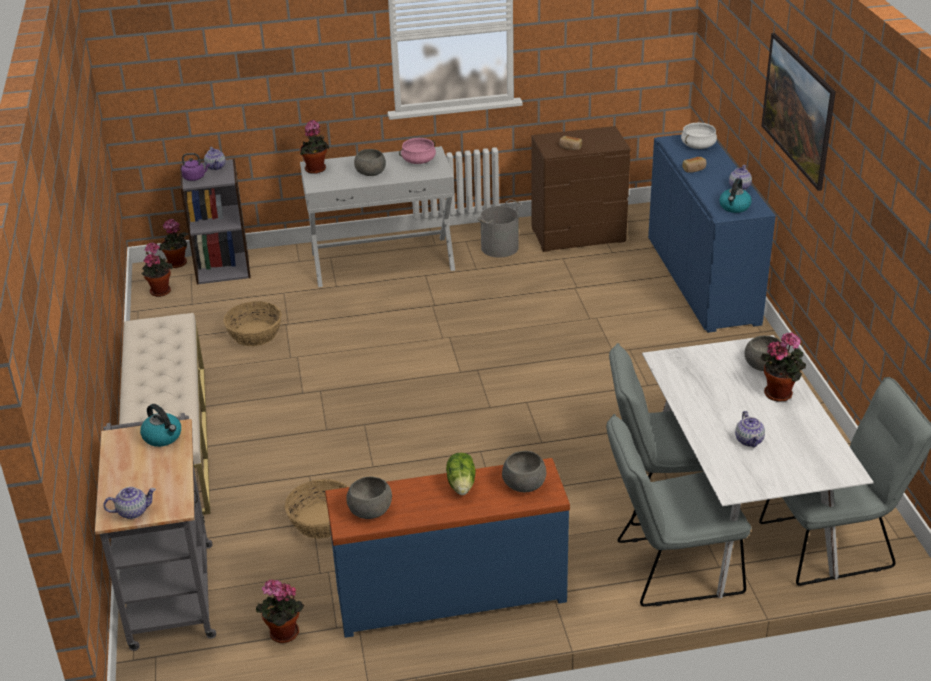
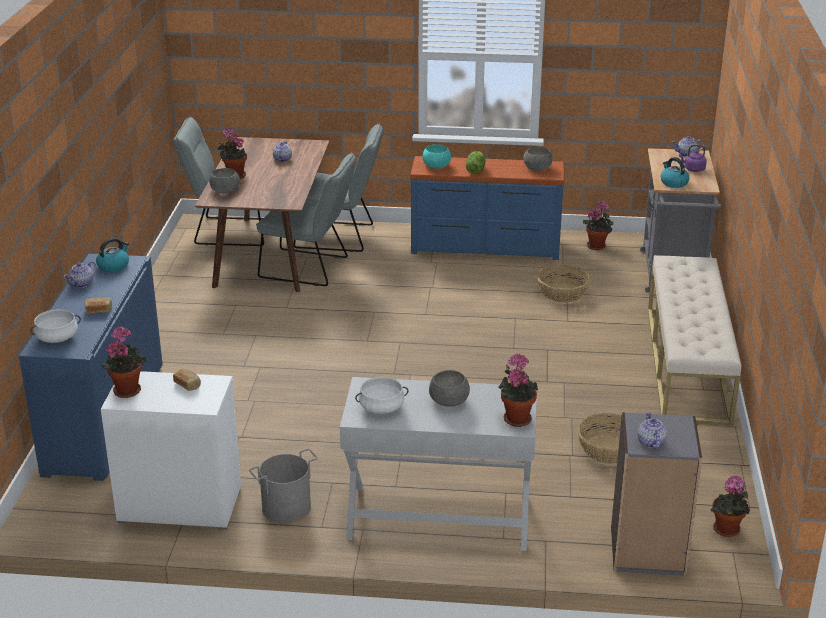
camera: 165 degrees left, 5 degrees down
potted plant [158,219,187,268] -> potted plant moved to [102,326,147,398]
purple kettle [181,153,210,181] -> purple kettle moved to [679,145,707,172]
pink cooking pot [399,138,436,164] -> white cooking pot [355,377,408,414]
grey bowl [502,451,546,492] -> turquoise bowl [422,144,451,169]
brown dresser [532,126,631,252] -> white dresser [101,371,241,530]
white dining table [642,335,874,598] -> brown dining table [195,137,329,292]
picture [761,33,836,191] -> none

